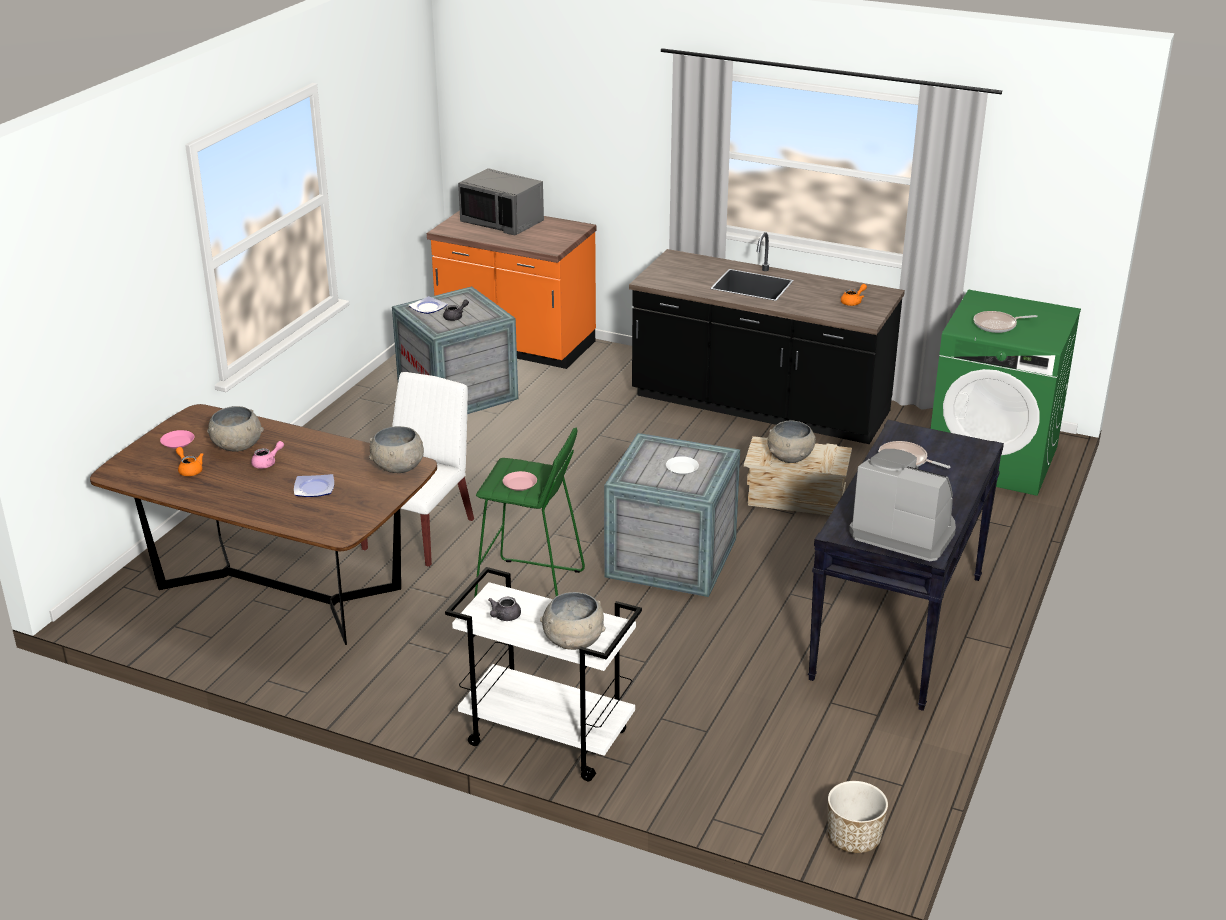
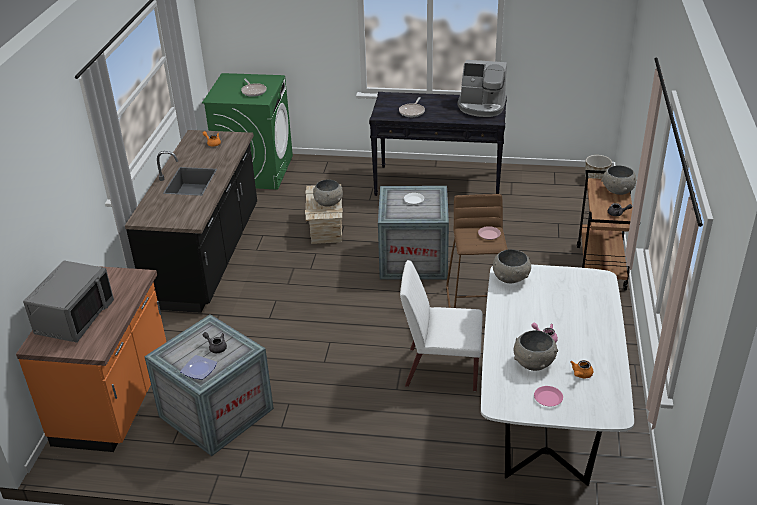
camera: 105 degrees left, 5 degrees up
brown dining table [90,404,437,645] -> white dining table [481,265,634,486]
plate [294,474,334,497] -> none
white cart [445,567,642,781] -> brown cart [577,170,633,291]
green stool [474,428,585,598] -> brown stool [446,194,508,308]
coffee machine [849,449,956,561] -> coffee machine turned 90 degrees counterclockwise [458,60,507,117]

